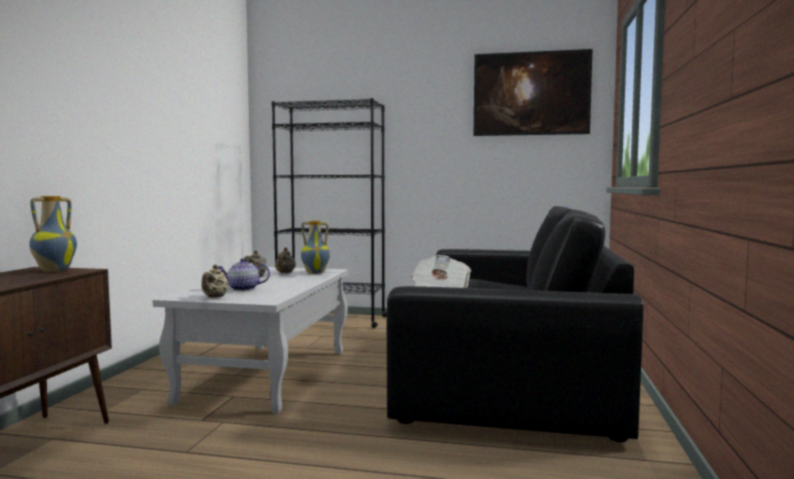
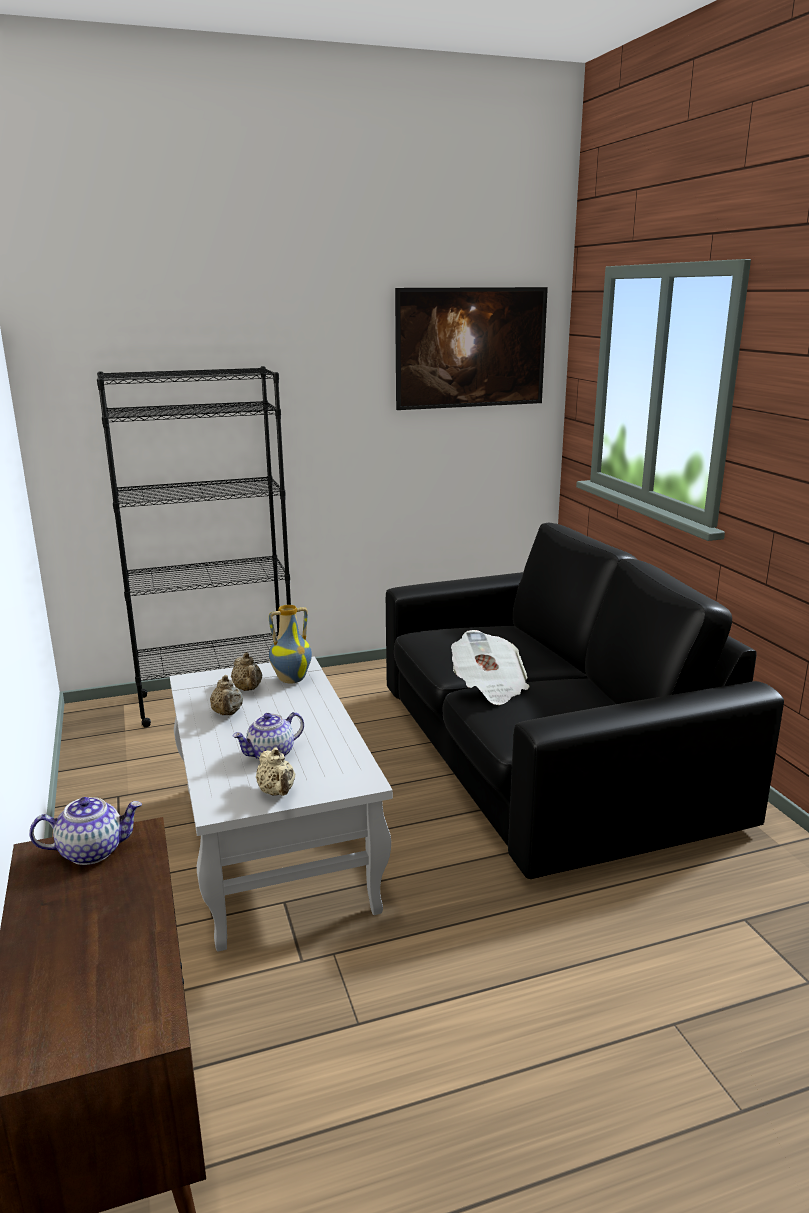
camera: 30 degrees left, 15 degrees up
vase [29,196,77,272] -> teapot [29,797,142,865]

